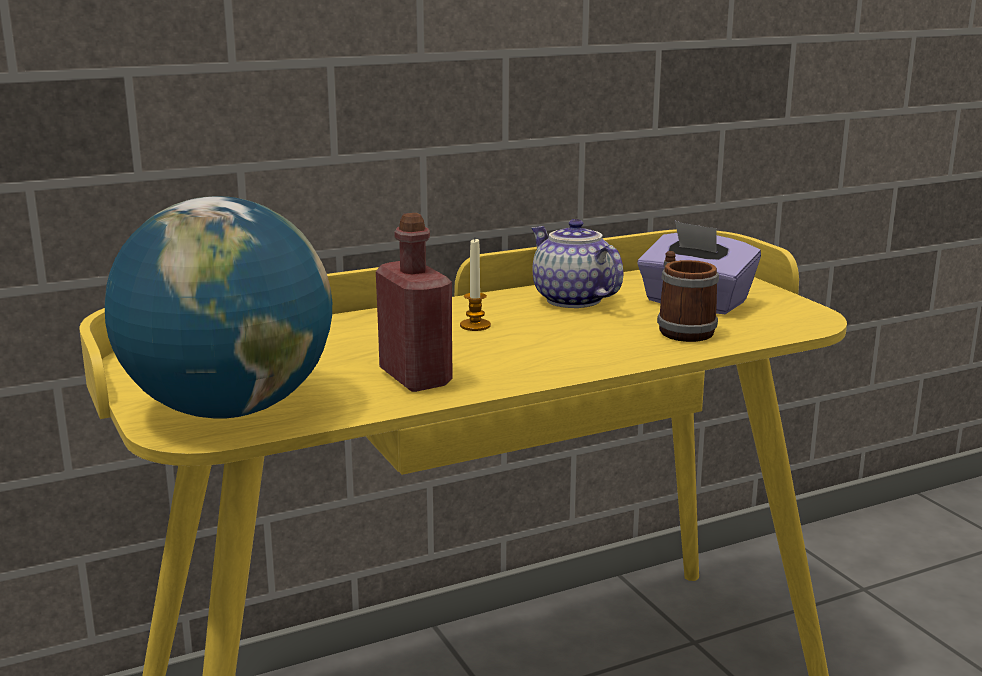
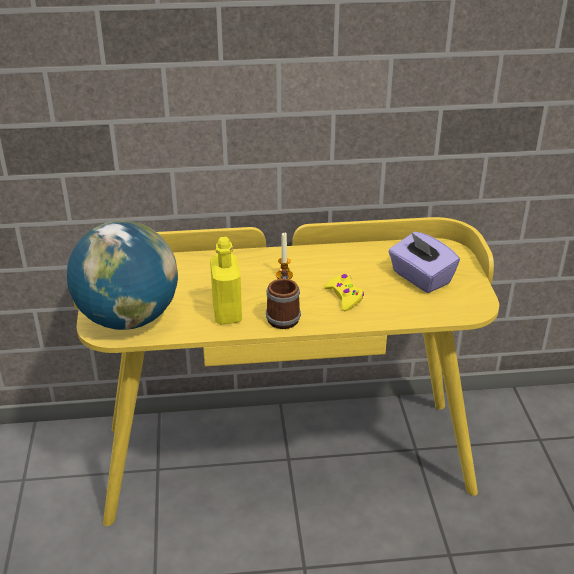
camera: 20 degrees right, 15 degrees up
red bottle [376,213,453,392] -> yellow bottle [210,237,242,324]
teapot [531,219,623,308] -> none
mug [657,251,719,342] -> mug moved to [266,269,301,329]
none -> yellow game controller [324,274,364,311]

